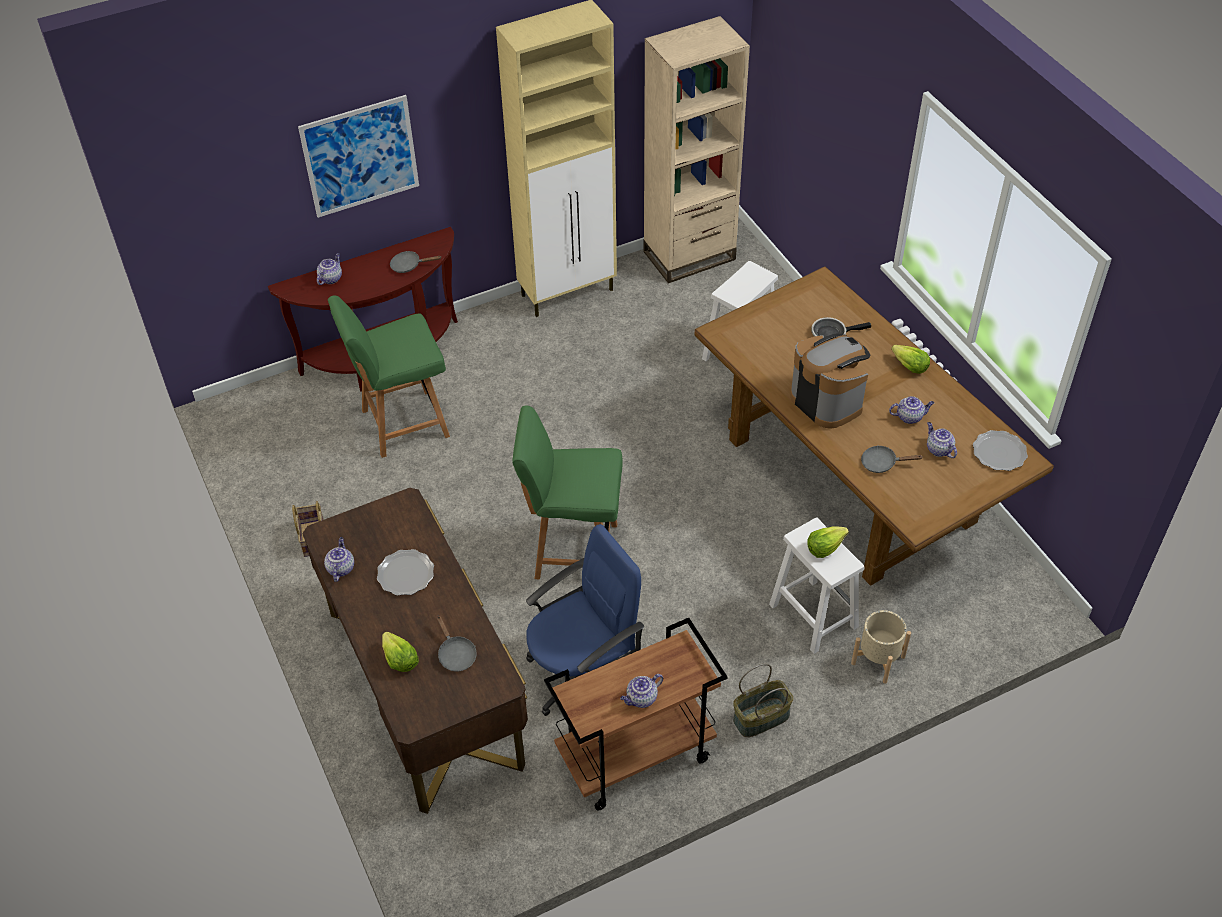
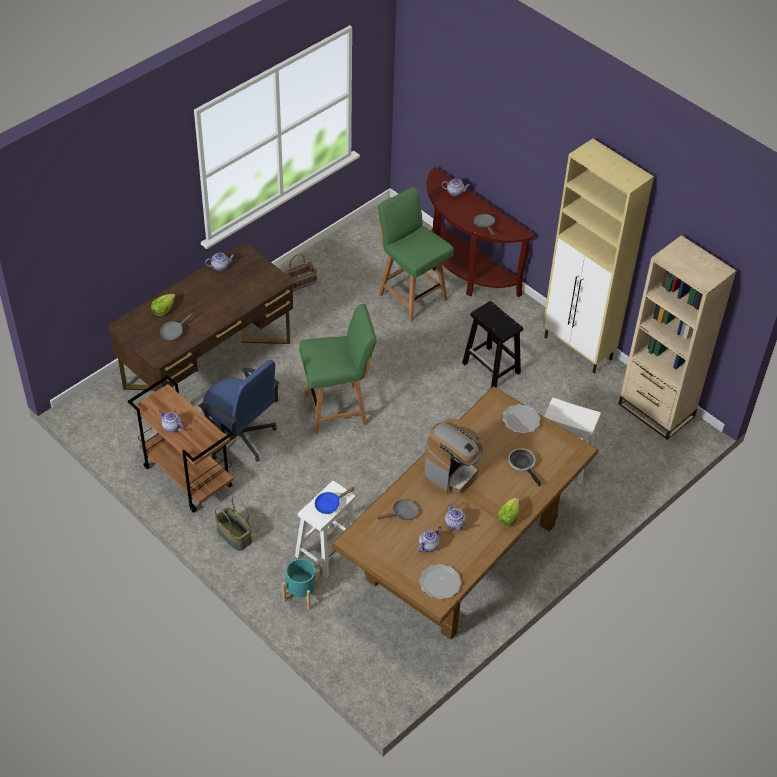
camera: 70 degrees right, 0 degrees up
picture [298,95,419,218] -> none
plate [377,549,434,596] -> plate moved to [502,404,541,434]
green chair [512,406,623,579] -> green chair turned 90 degrees clockwise [299,304,376,433]
lettuce [807,526,849,558] -> blue frying pan [315,487,354,514]
beige planter [851,610,911,684] -> turquoise planter [282,558,320,610]
grey frying pan [861,445,923,473] -> grey frying pan turned 75 degrees clockwise [377,499,418,520]
none -> black stool [462,301,523,388]

